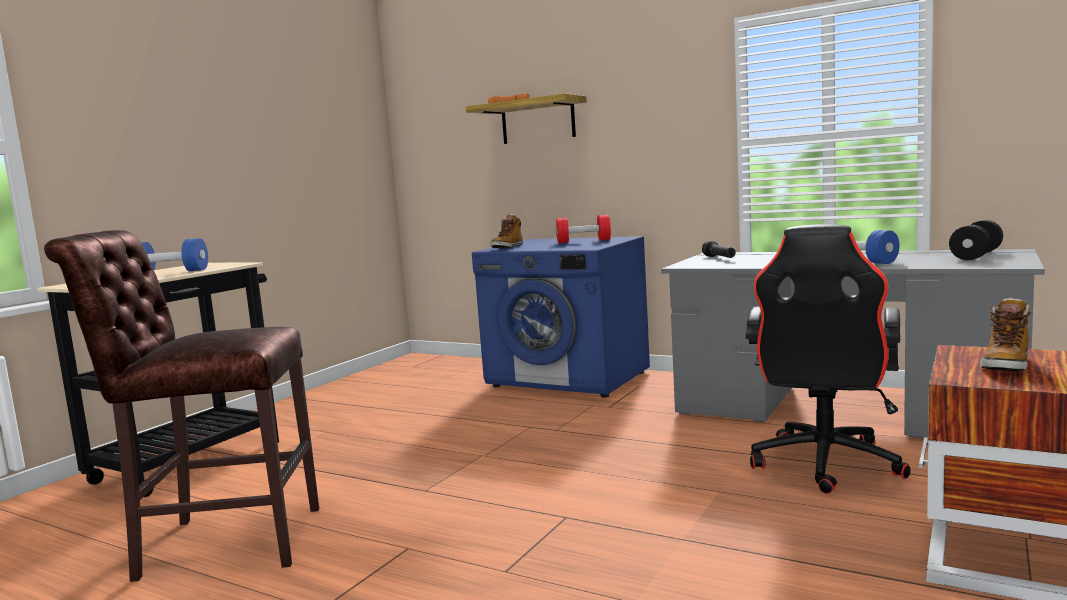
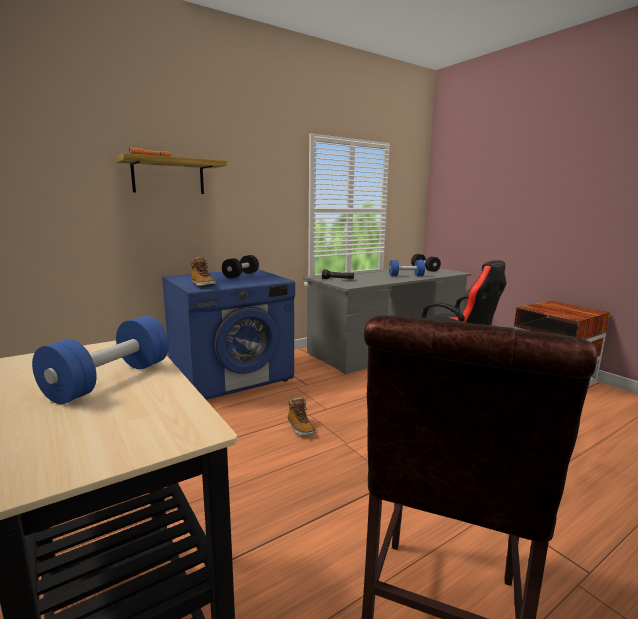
camera: 65 degrees left, 5 degrees up
red dumbbell [556,215,611,243] -> black dumbbell [222,255,259,278]
boot [980,298,1031,372] -> boot moved to [288,397,315,436]

